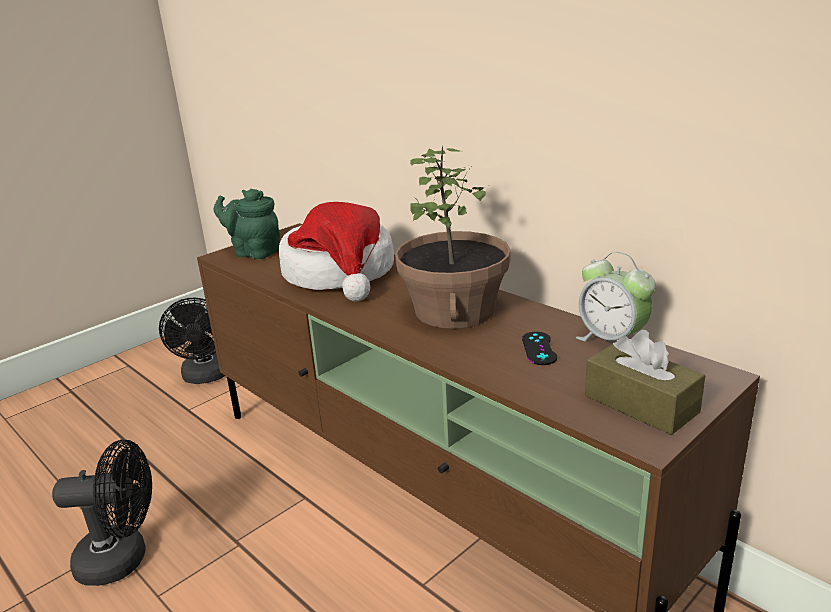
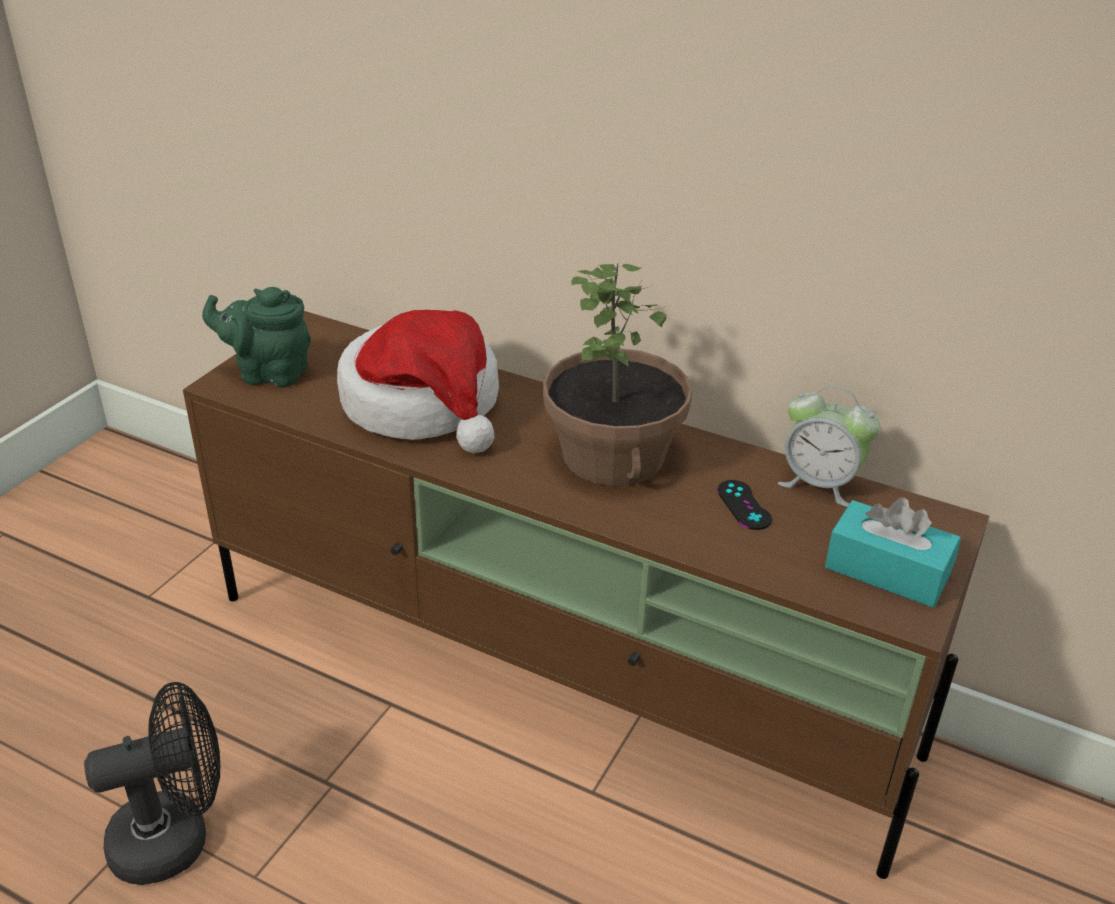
camera: 20 degrees left, 10 degrees up
black fan [159,298,225,384] -> none
brown tissue box [585,330,705,435] -> turquoise tissue box [825,498,961,608]

